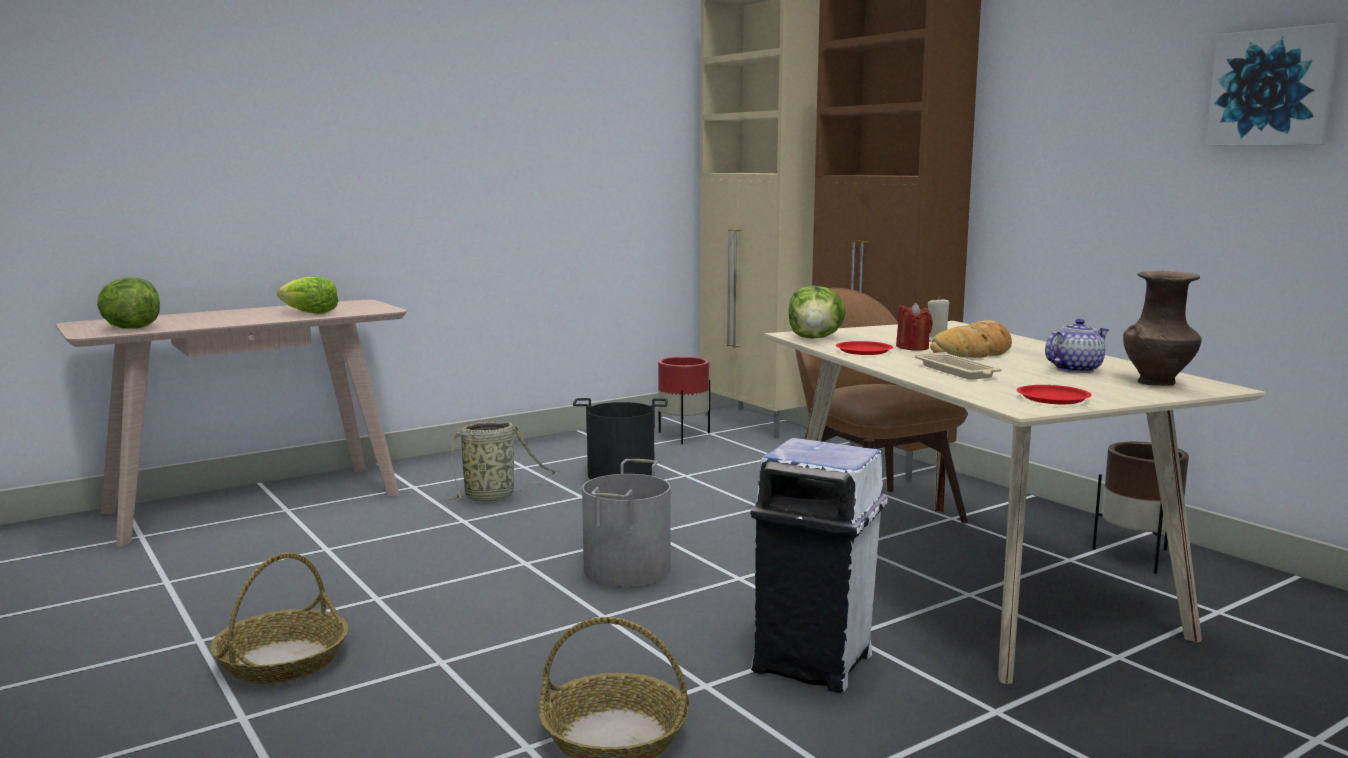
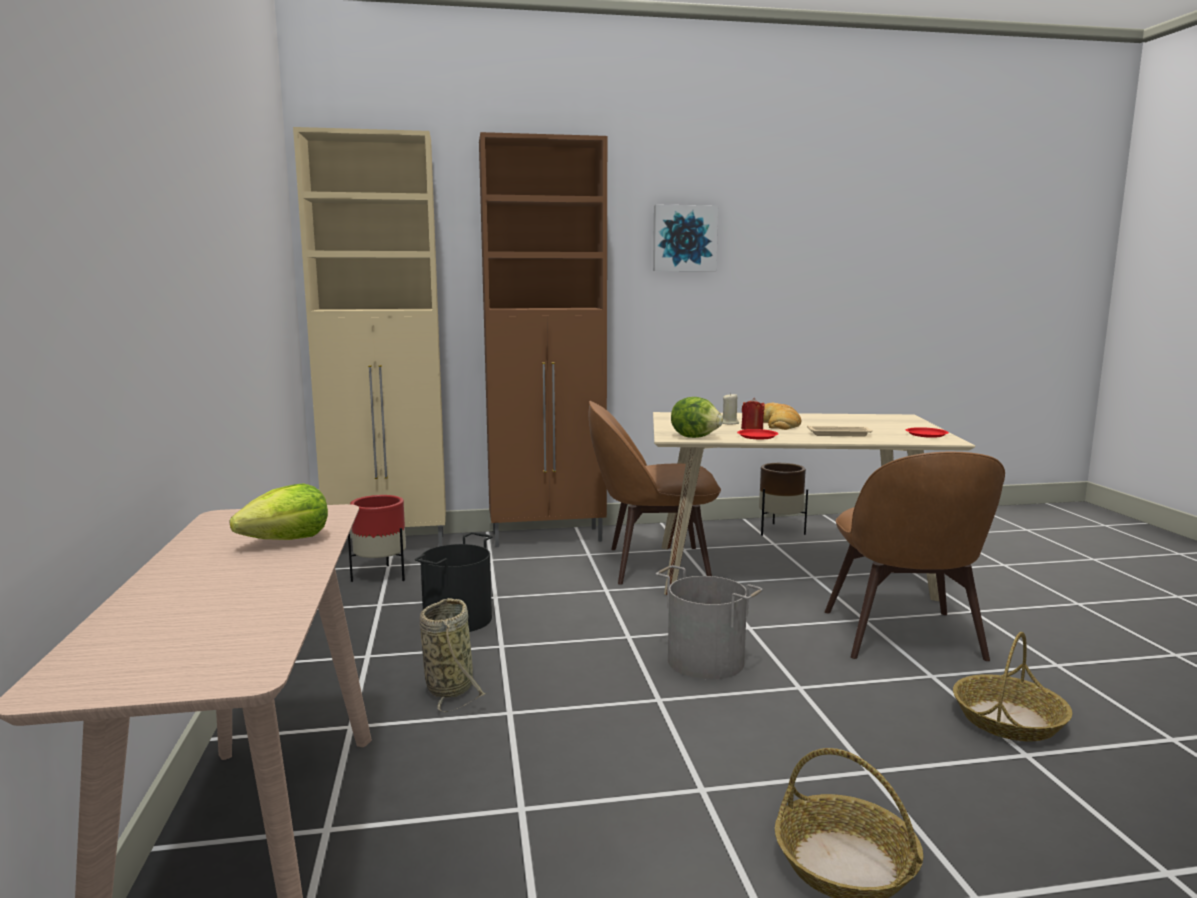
camera: 65 degrees left, 0 degrees up
lettuce [97,277,160,329] -> none
white trash can [750,438,888,693] -> brown chair [825,452,1005,661]
teapot [1045,319,1109,373] -> none
brown vase [1123,271,1202,386] -> none
picture [1206,23,1341,146] -> picture moved to [653,205,718,271]

